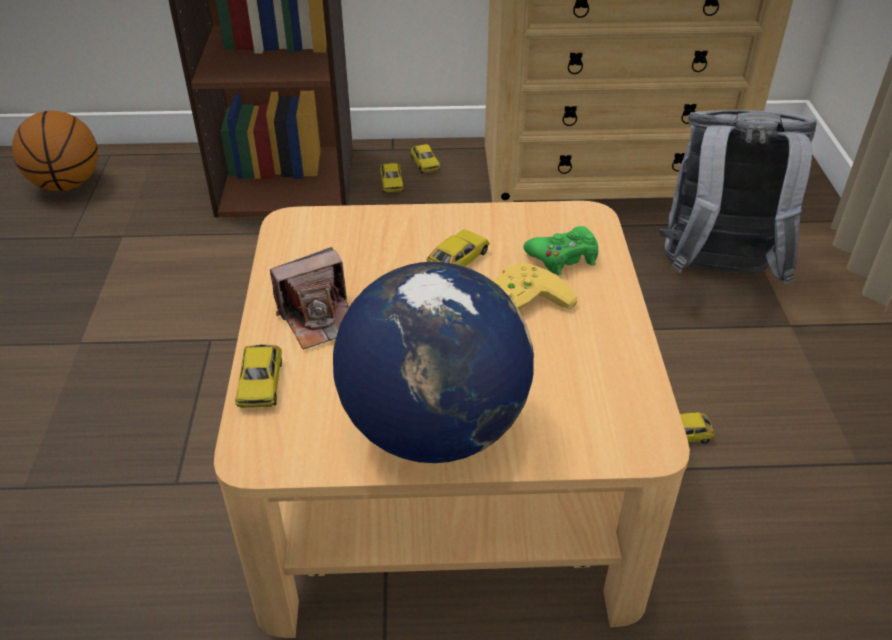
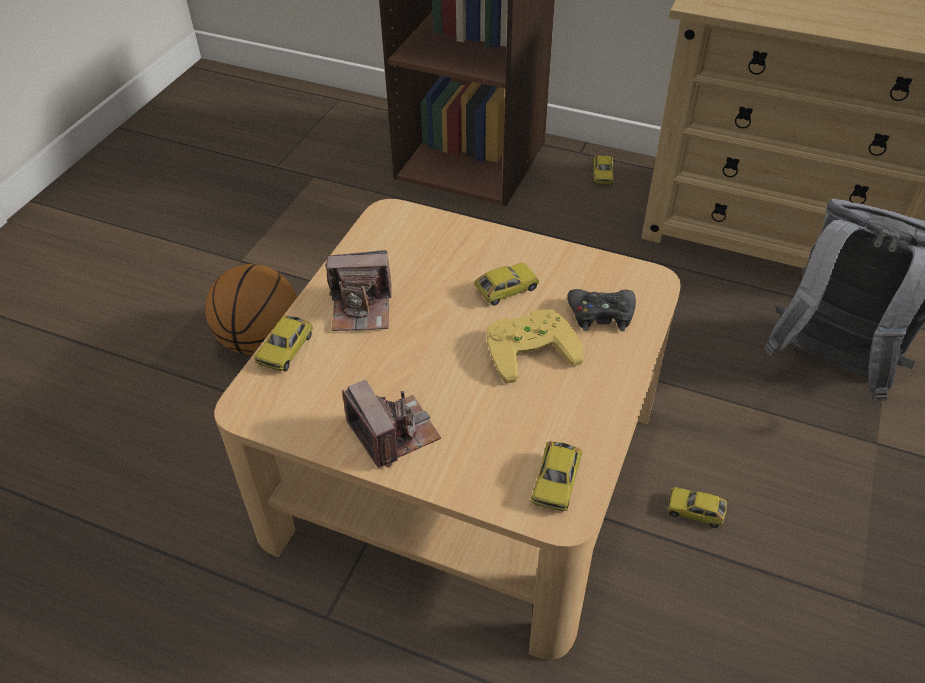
camera: 25 degrees right, 5 degrees up
basketball [12,111,98,191] -> basketball moved to [205,264,297,355]
globe [333,262,534,463] -> camera [342,380,441,468]
toy car [380,163,404,193] -> toy car moved to [531,441,582,512]
green game controller [524,226,598,275] -> black game controller [567,289,636,331]

